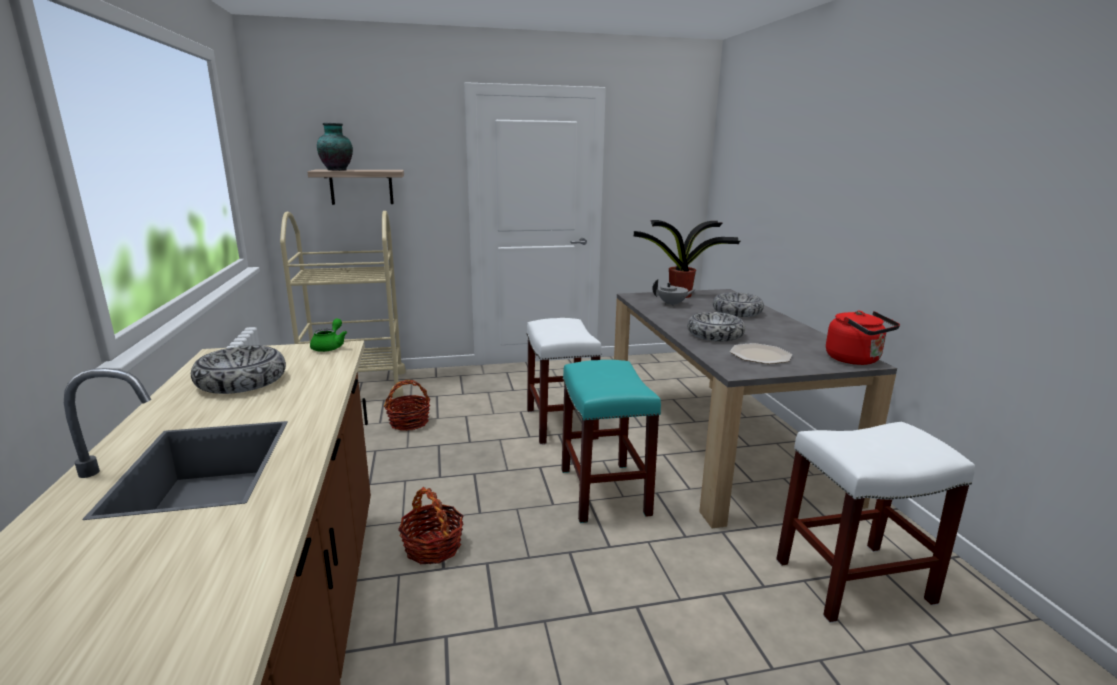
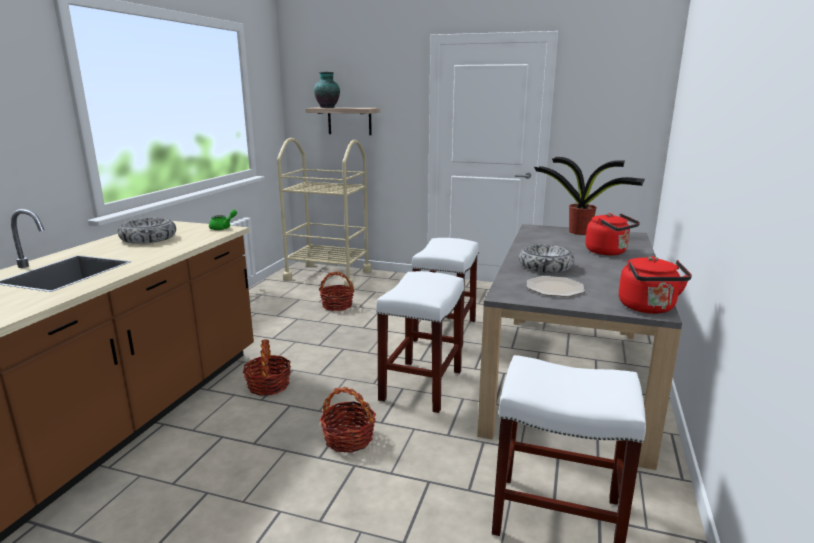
camera: 30 degrees right, 0 degrees up
turquoise stool [562,360,661,523] -> white stool [376,271,464,413]
grey teapot [652,279,696,307] -> none
bowl [713,292,764,317] -> red kettle [585,213,640,256]
none -> basket [320,387,376,453]

